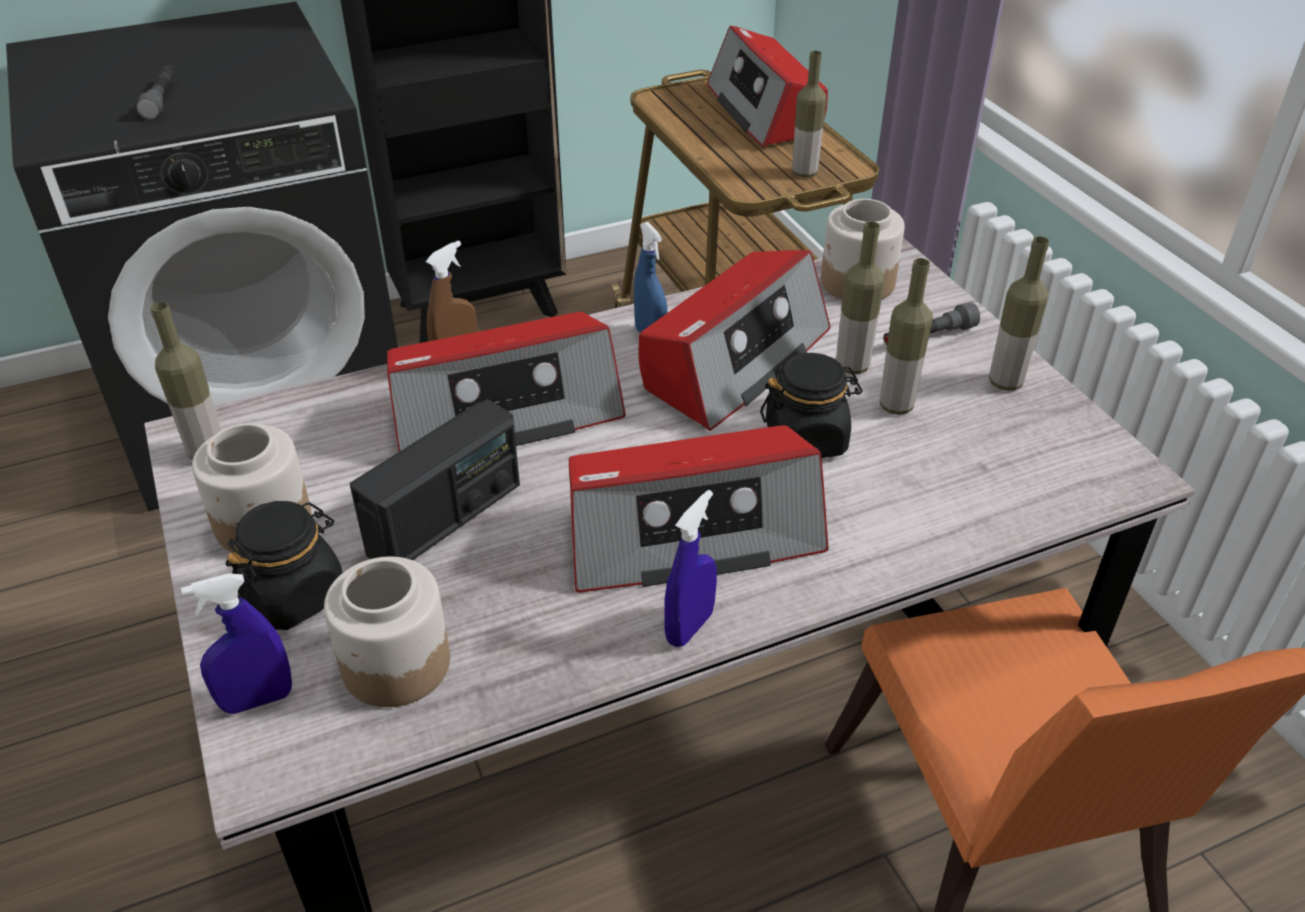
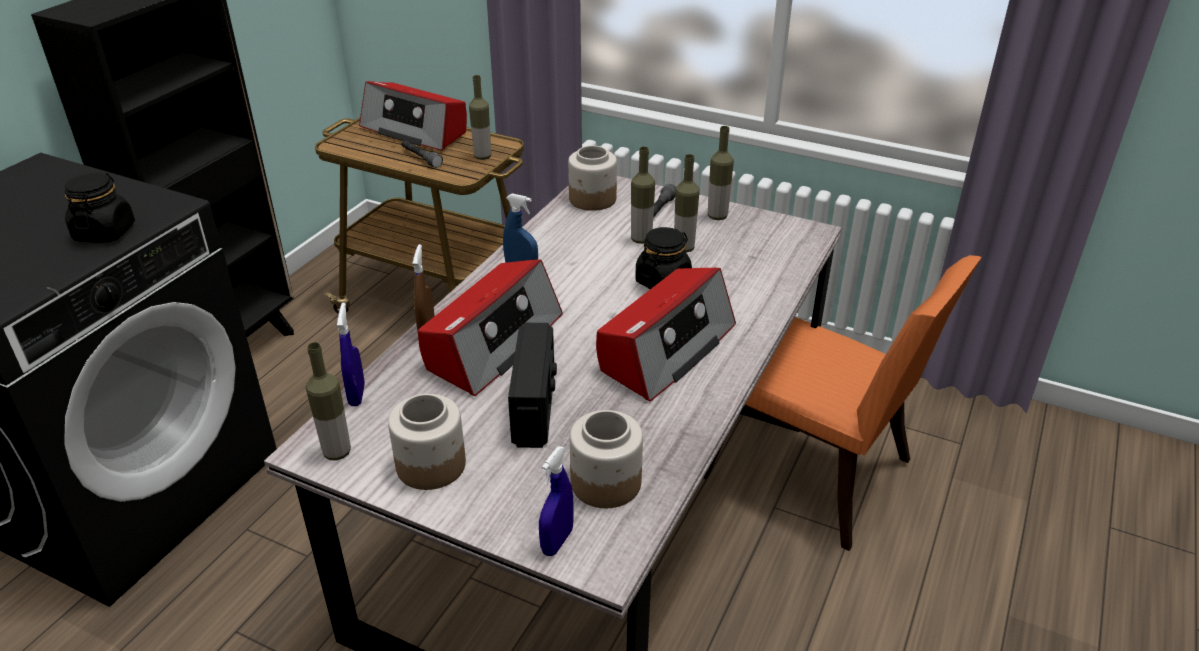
camera: 40 degrees left, 5 degrees down
grey flashlight [136,65,175,119] -> grey flashlight moved to [401,140,443,168]
black jar [226,501,343,630] -> black jar moved to [65,172,135,243]
radio [638,250,831,431] -> none
blue spray bottle [664,490,717,647] -> blue spray bottle moved to [337,303,365,406]

